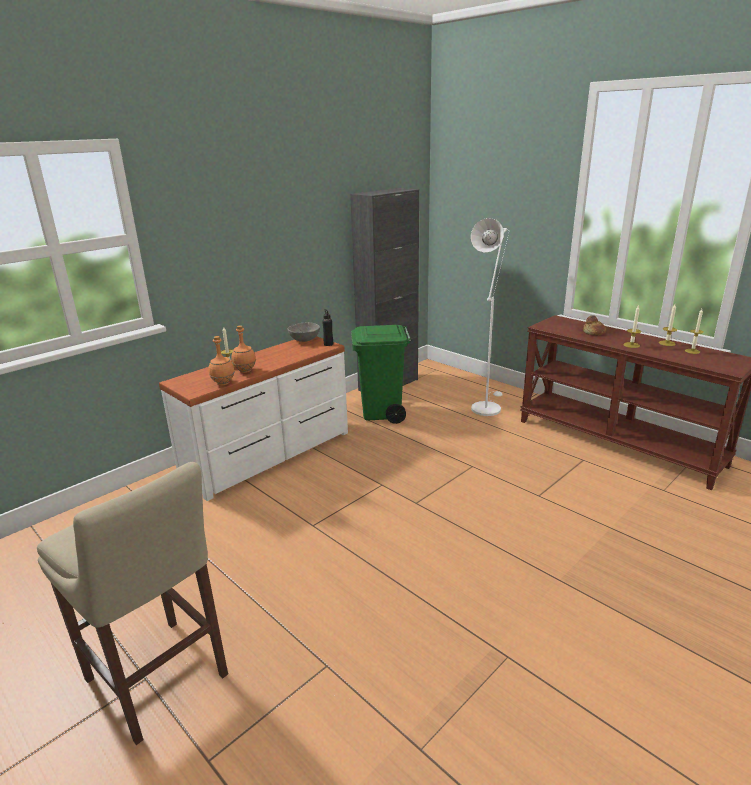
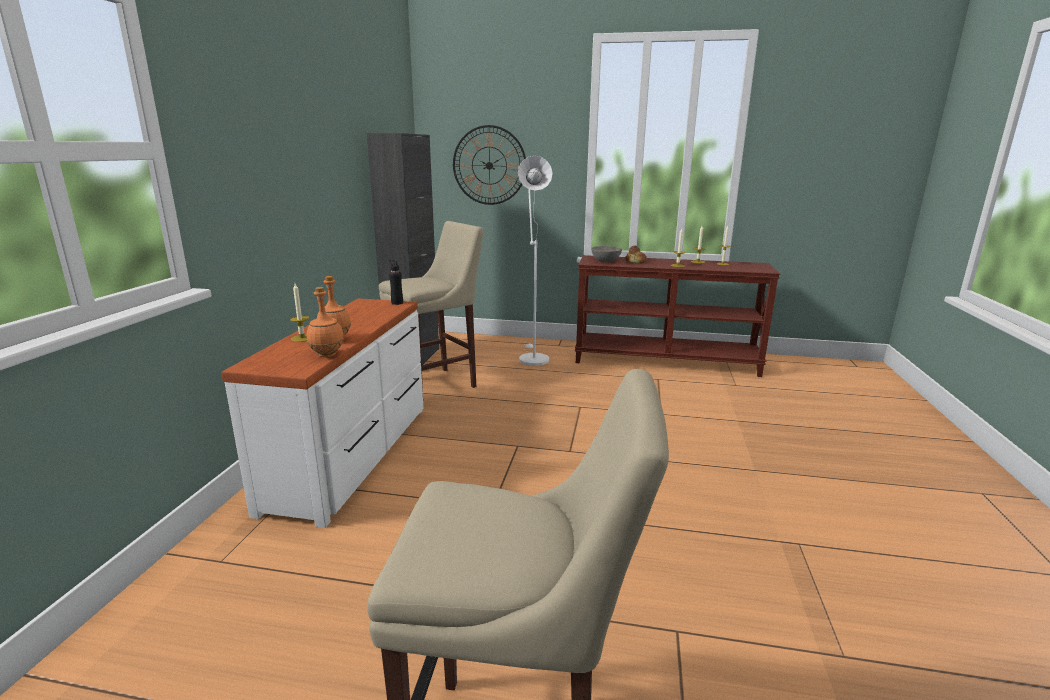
camera: 35 degrees left, 5 degrees down
grey bowl [287,322,320,342] -> grey bowl moved to [591,246,622,262]
green trash can [351,325,411,424] -> beige stool [379,221,484,390]
none -> wall clock [453,125,526,205]

